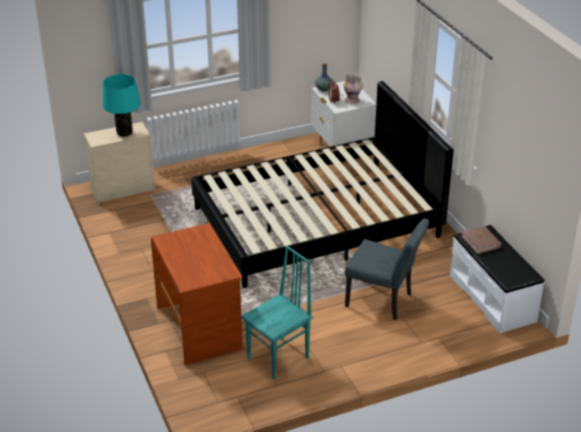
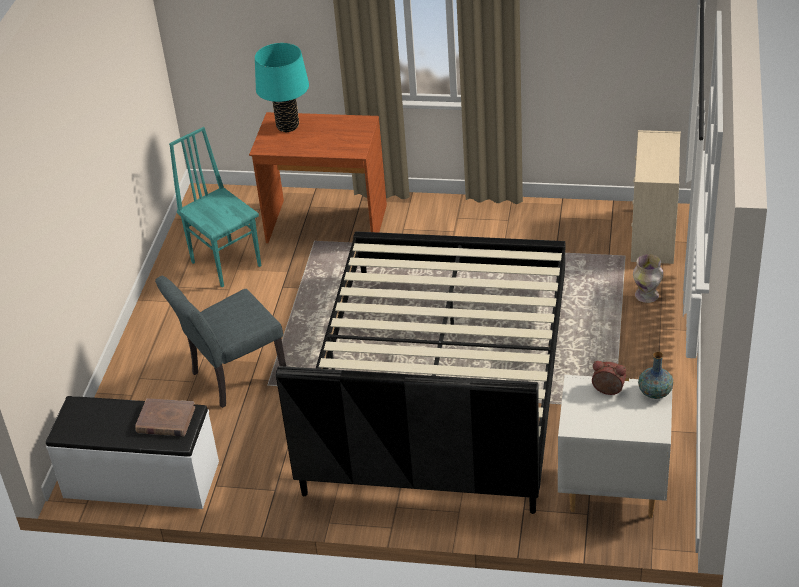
camera: 125 degrees right, 5 degrees up
turquoise table lamp [103,74,141,137] -> turquoise table lamp moved to [255,43,309,132]
turquoise chair [241,246,313,379] -> turquoise chair turned 150 degrees clockwise [169,127,262,287]
vase [343,73,363,104] -> vase moved to [633,254,663,303]

